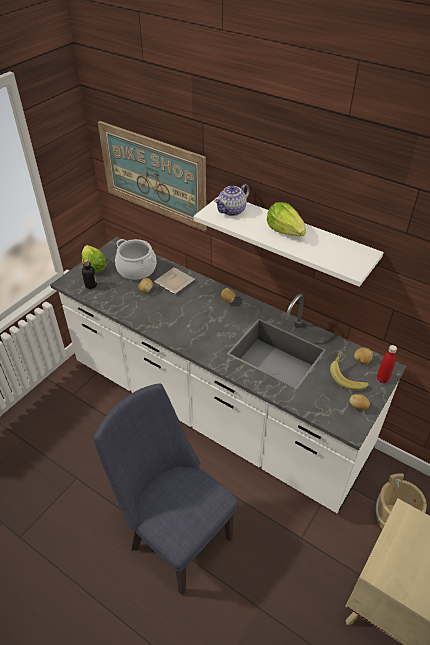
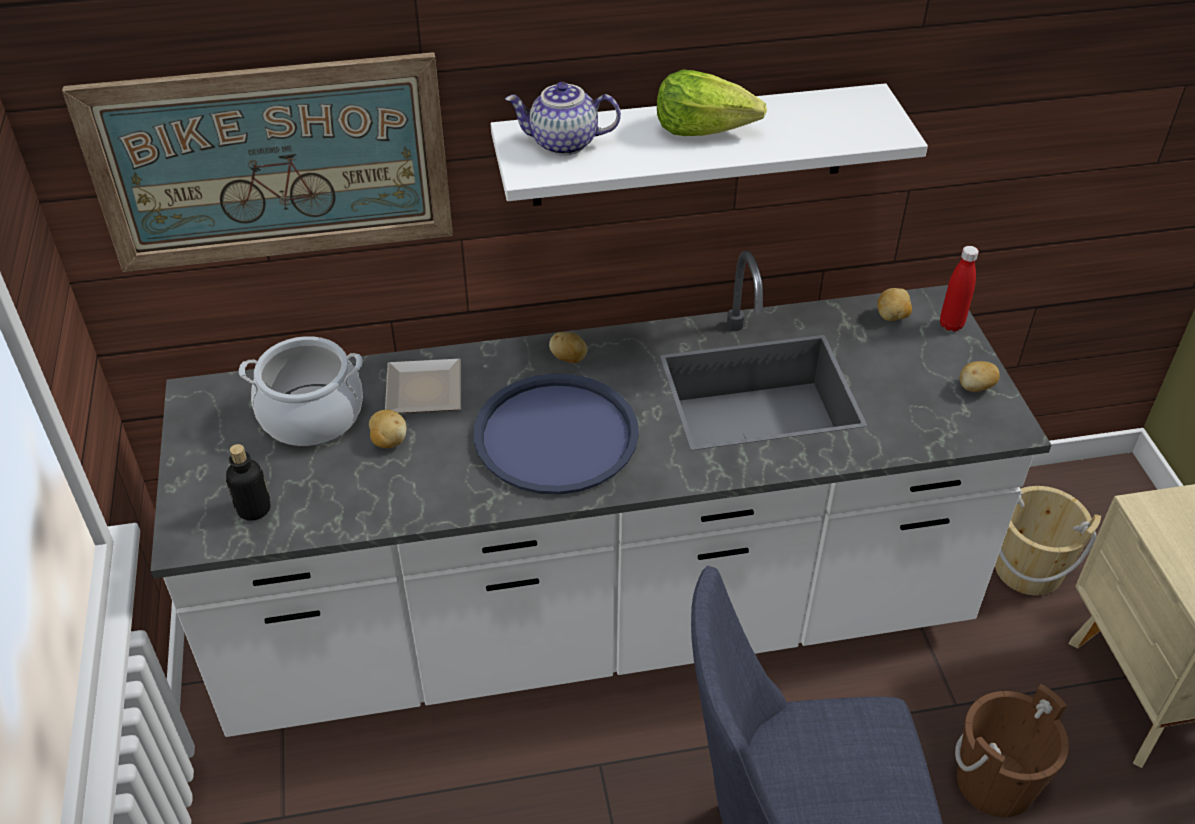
camera: 45 degrees left, 0 degrees up
lettuce [82,245,107,273] -> none
teapot [214,184,250,216] -> teapot turned 90 degrees clockwise [505,82,621,156]
banana [330,349,369,391] -> none
none -> blue tray [474,374,639,495]
none -> brown bucket [955,684,1069,817]

